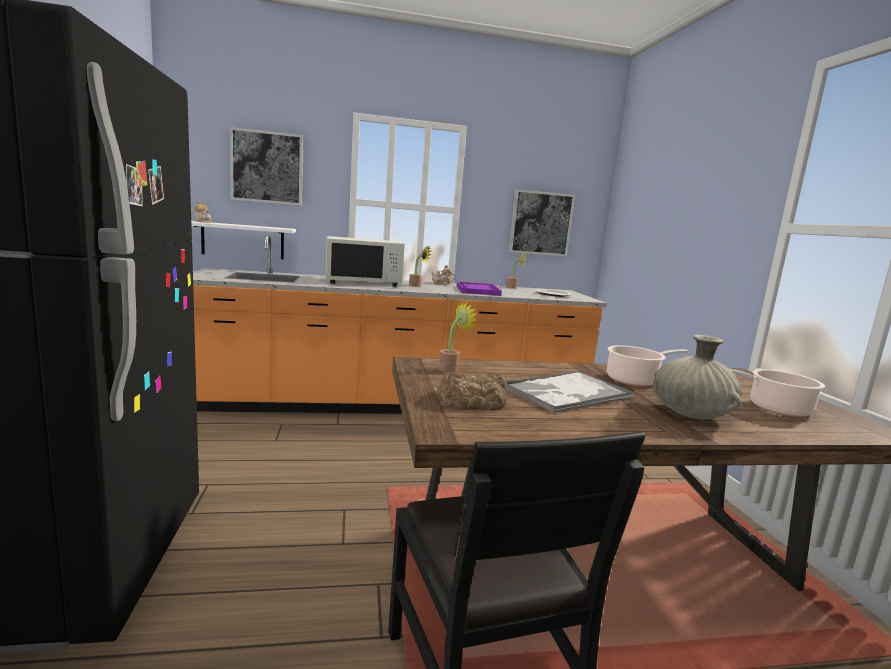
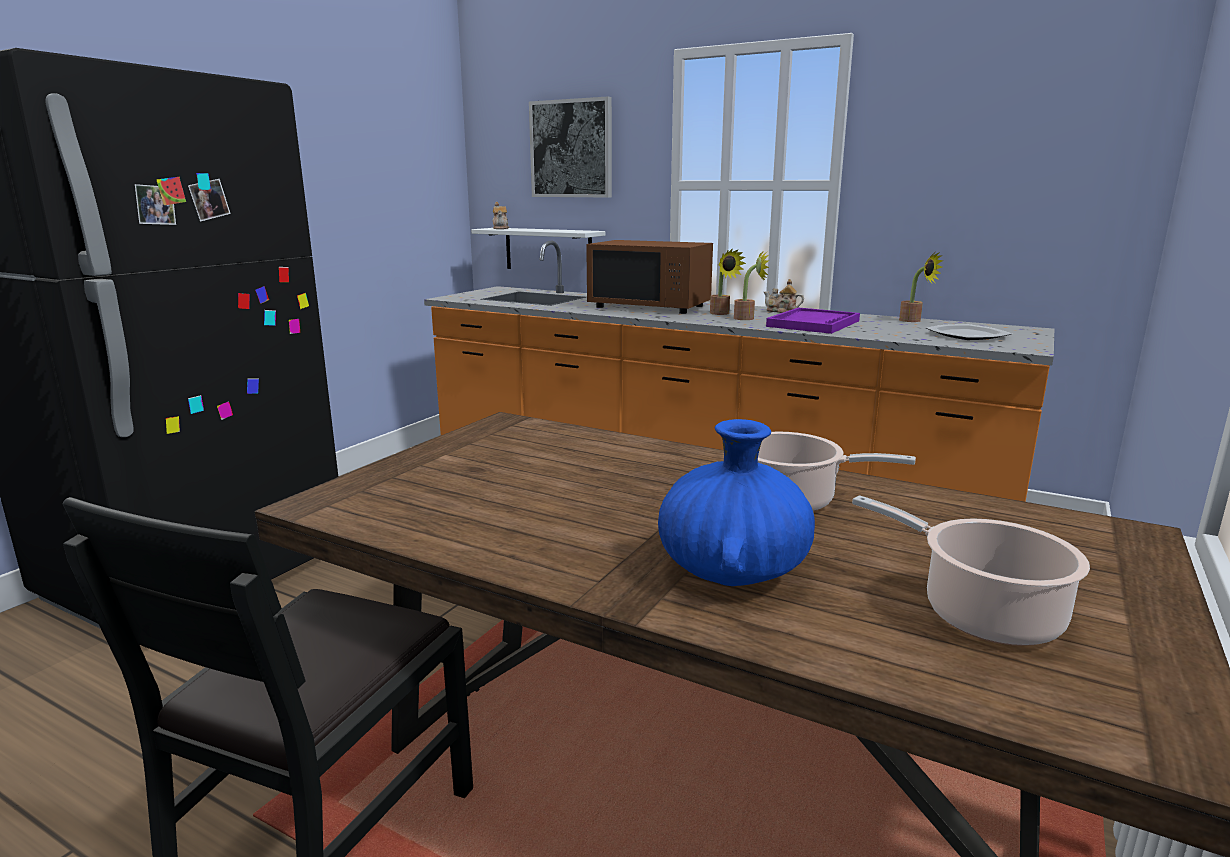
camera: 40 degrees right, 5 degrees up
white microwave [326,236,405,287] -> brown microwave [586,240,713,314]
bread [437,373,507,410] -> none
potted plant [438,302,478,372] -> potted plant moved to [734,249,770,320]
tray [505,371,634,413] -> none
picture [509,189,575,256] -> none
beige vase [653,335,742,420] -> blue vase [658,419,815,586]

